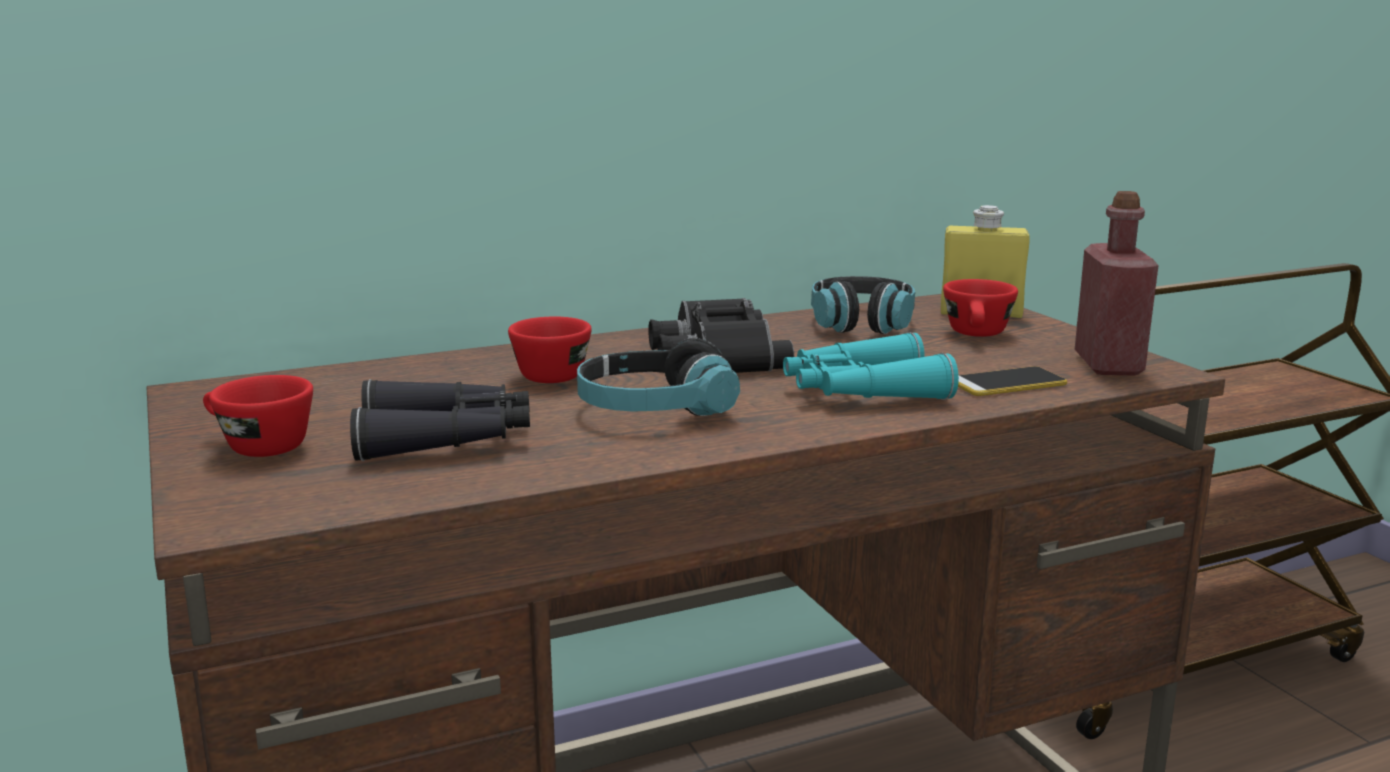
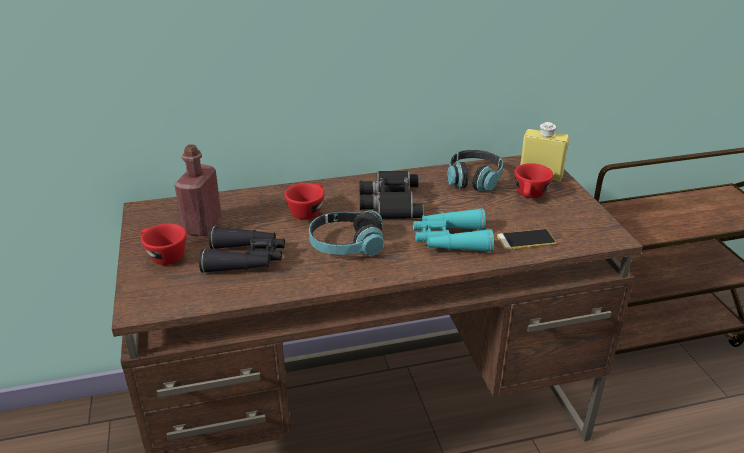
camera: 10 degrees right, 15 degrees up
red bottle [1074,191,1159,375] -> red bottle moved to [174,144,222,236]

